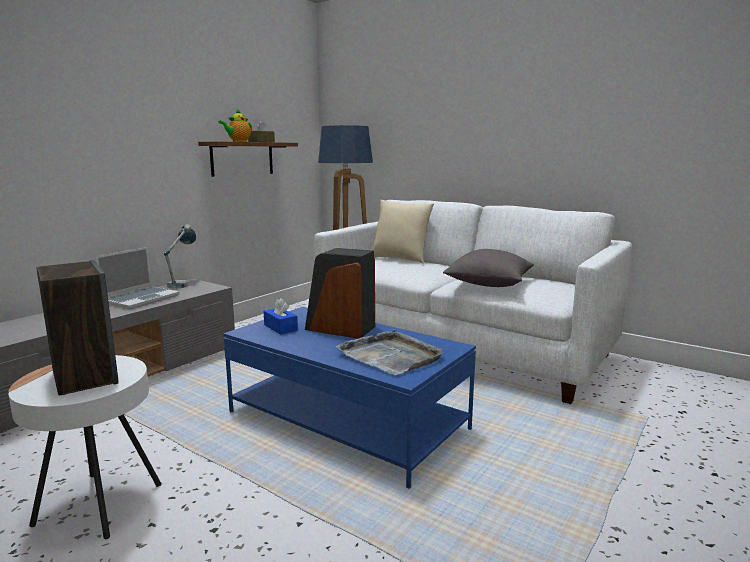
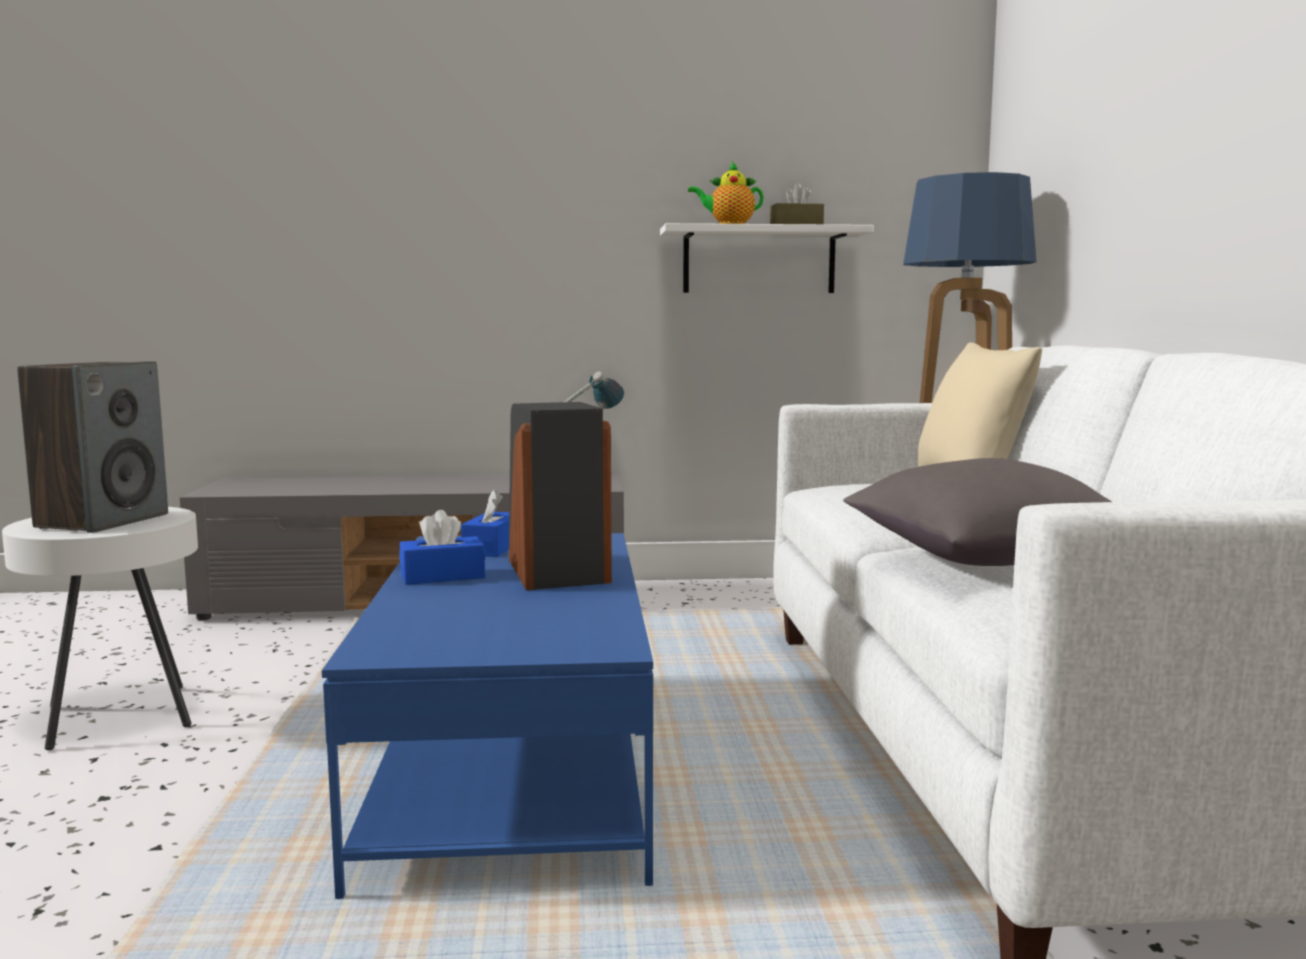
camera: 50 degrees right, 5 degrees down
laptop [95,247,179,309] -> none
brown shelf [198,141,298,177] -> white shelf [660,223,874,293]
grey tray [336,329,444,375] -> none
none -> blue tissue box [400,510,485,585]

